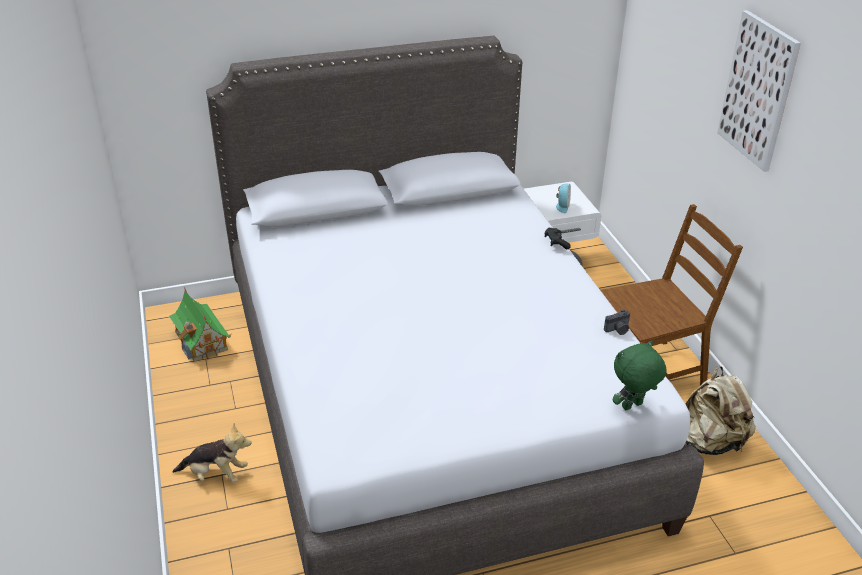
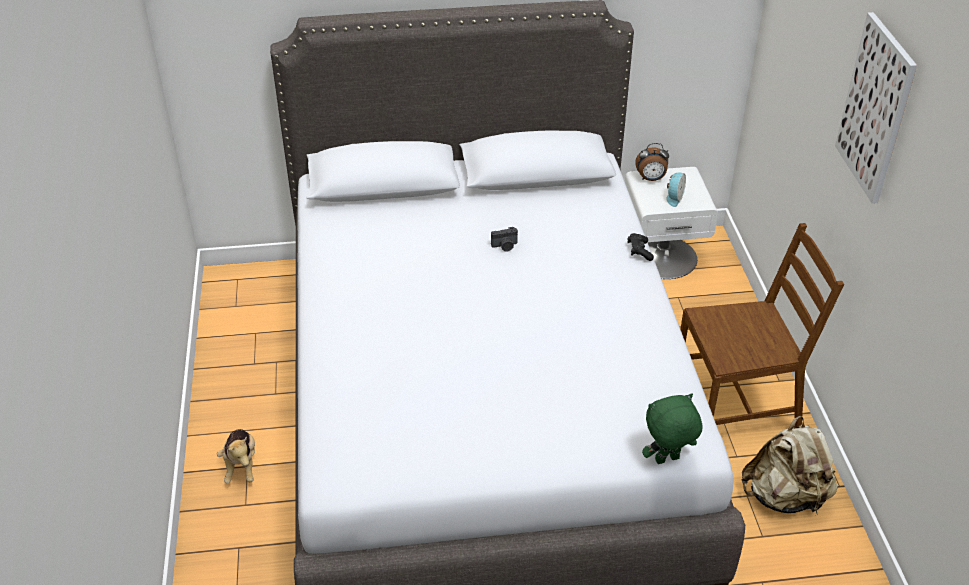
camera: 10 degrees right, 5 degrees up
toy house [169,288,231,362] -> none
plush toy [173,424,252,482] -> plush toy turned 60 degrees clockwise [217,429,255,484]
camera [604,310,630,335] -> camera moved to [491,227,518,252]
none -> alarm clock [635,143,669,181]

